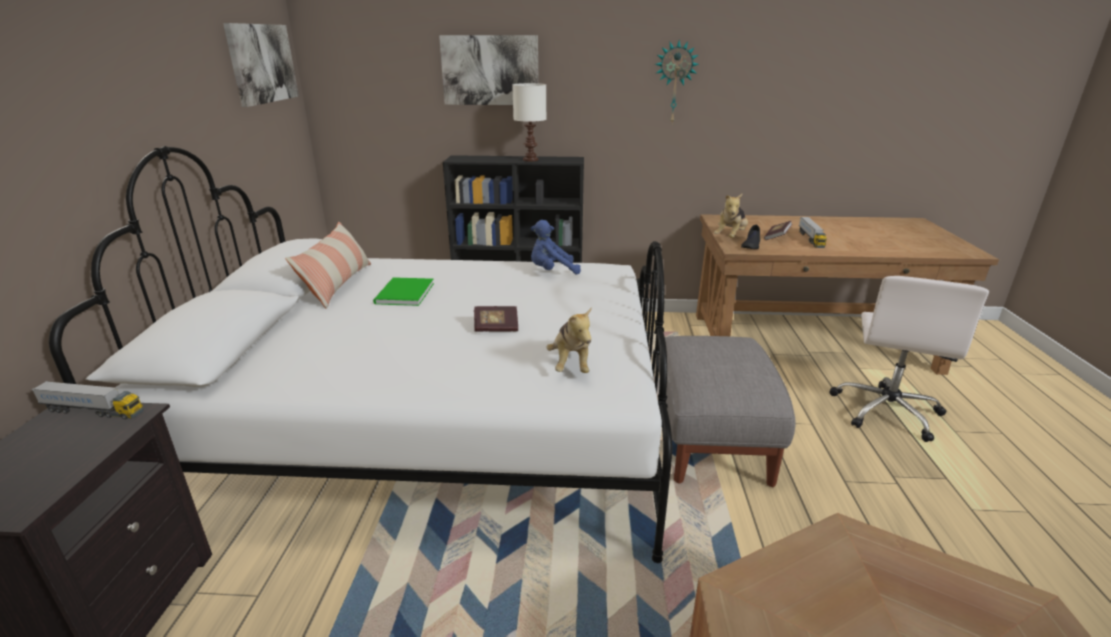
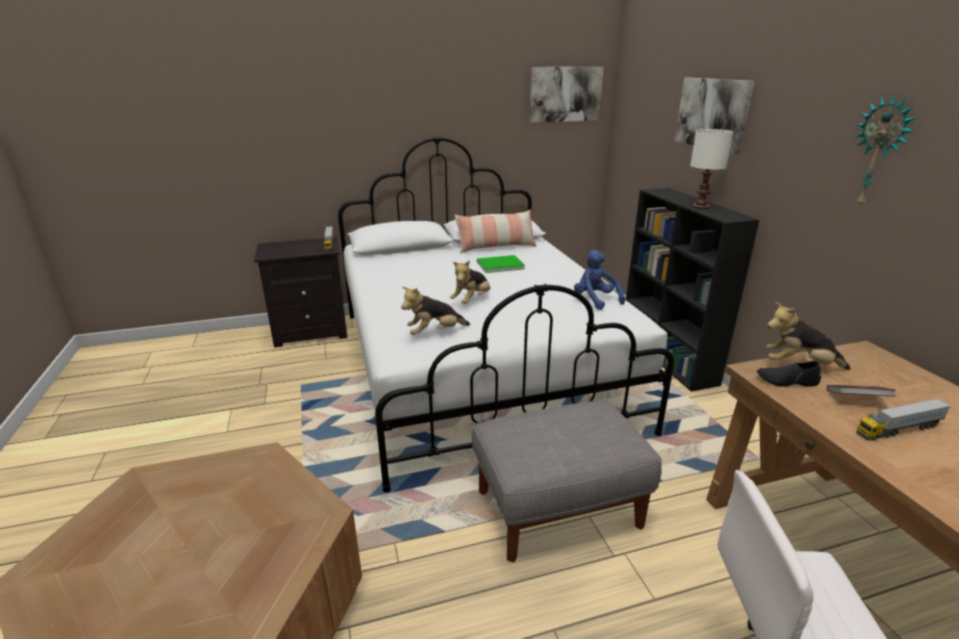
camera: 70 degrees right, 0 degrees up
book [474,306,518,332] -> plush toy [450,260,490,304]

